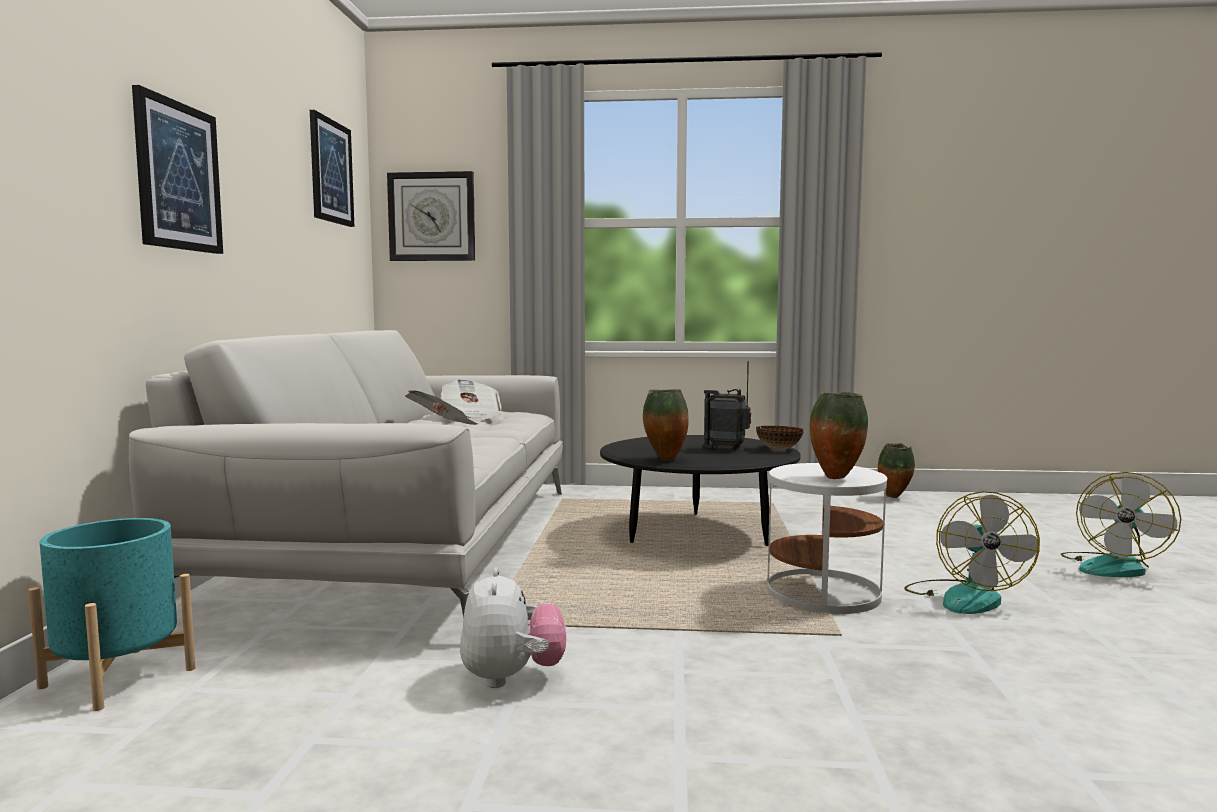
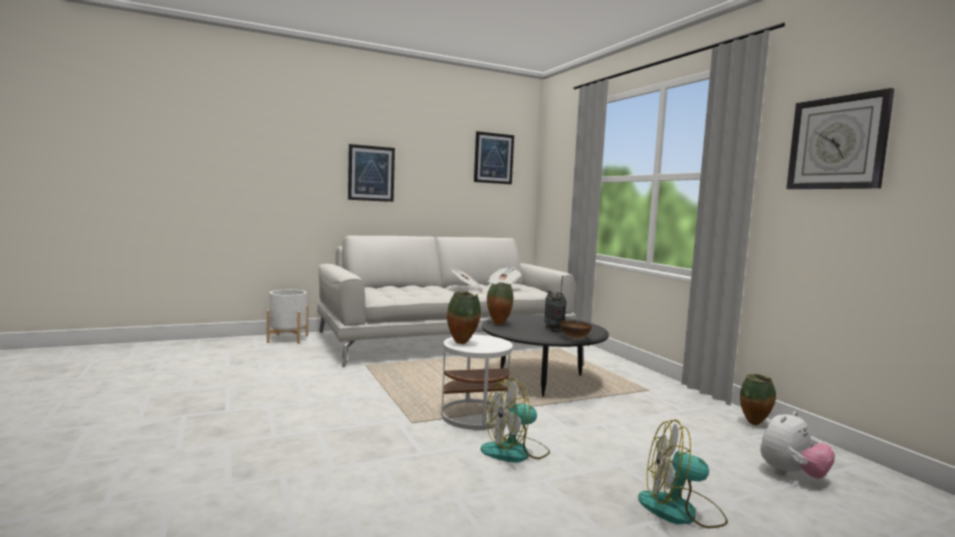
camera: 60 degrees right, 0 degrees up
turquoise planter [28,518,196,711] -> white planter [267,290,309,344]
wall clock [387,171,475,261] -> wall clock moved to [786,88,894,189]
plush toy [460,567,566,688] -> plush toy moved to [760,411,835,479]

